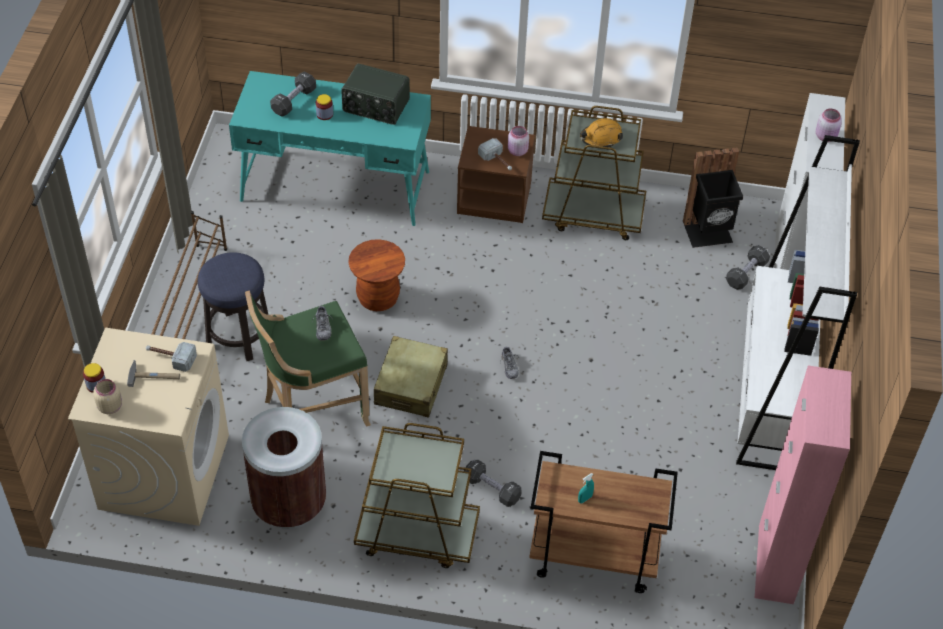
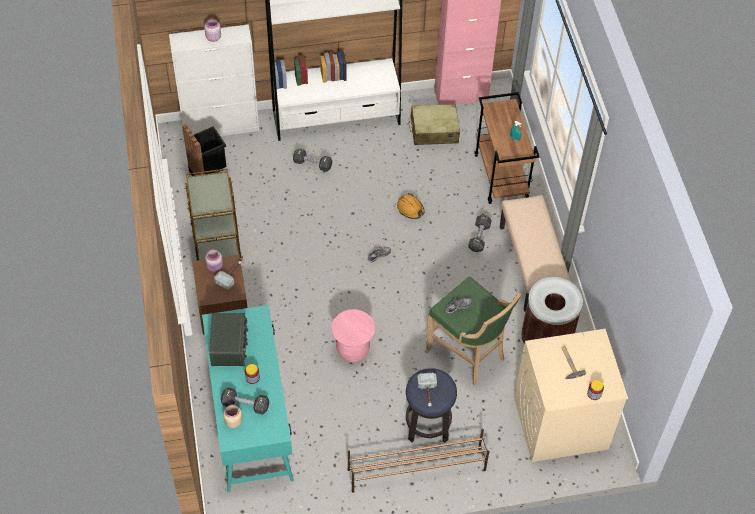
camera: 110 degrees left, 5 degrees up
beige jar [93,379,122,414] -> beige jar moved to [223,405,243,428]
hammer [146,342,197,372] -> hammer moved to [417,373,437,407]
brown stool [348,239,405,311] -> pink stool [332,309,375,362]
brown cart [354,423,480,568] -> beige bench [500,195,571,311]
beige suitcase [374,336,448,417] -> beige suitcase moved to [408,104,460,145]
orange hard hat [580,118,623,148] -> orange hard hat moved to [397,193,425,219]
black dumbbell [726,245,770,290] -> black dumbbell moved to [293,148,332,172]

